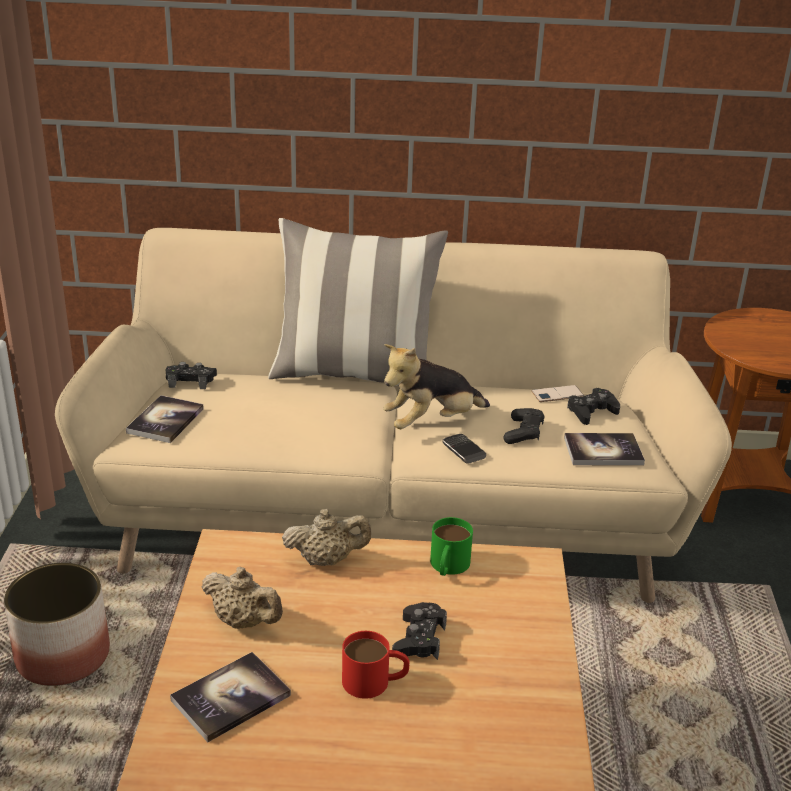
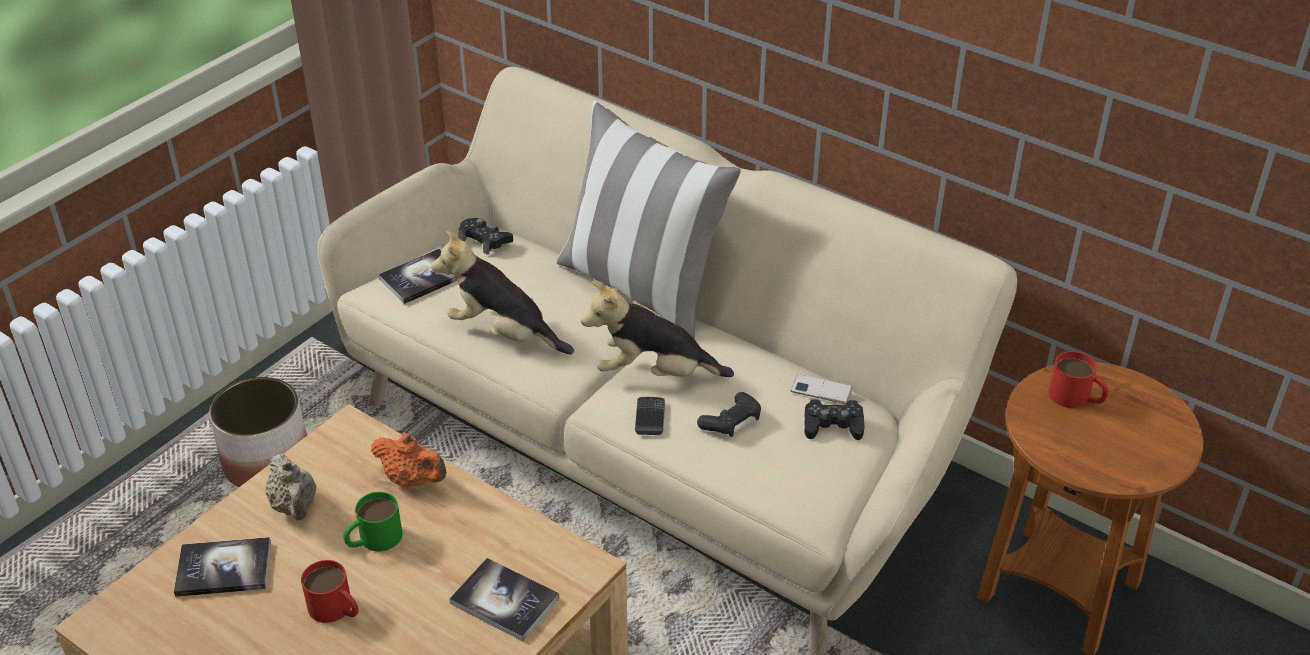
camera: 35 degrees right, 10 degrees up
beige teapot [282,509,372,566] -> orange teapot [371,433,446,488]
black game controller [392,602,447,660] -> none
green mug [430,517,473,576] -> green mug moved to [343,492,403,551]
book [564,433,645,466] -> book moved to [449,558,559,641]
none -> plush toy [431,230,574,354]
none -> red mug [1048,351,1109,408]

